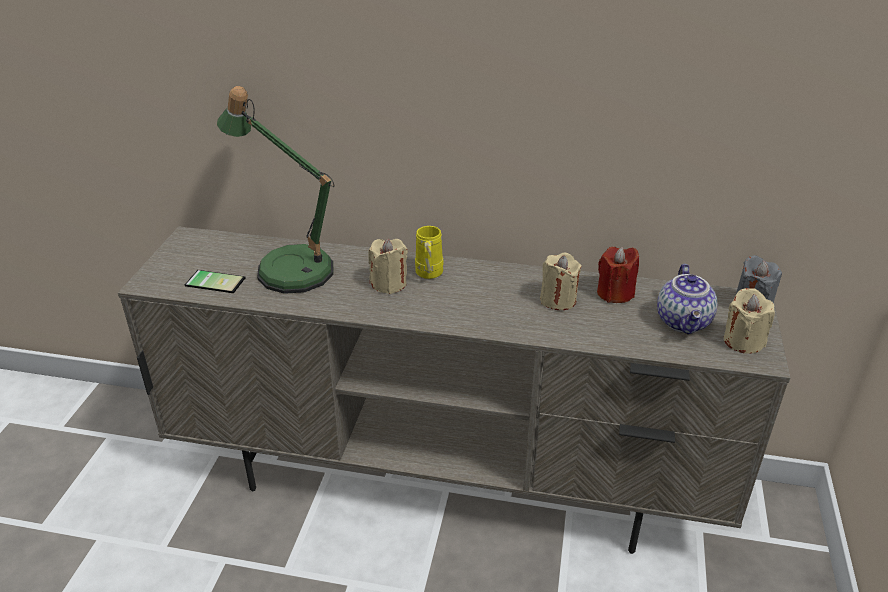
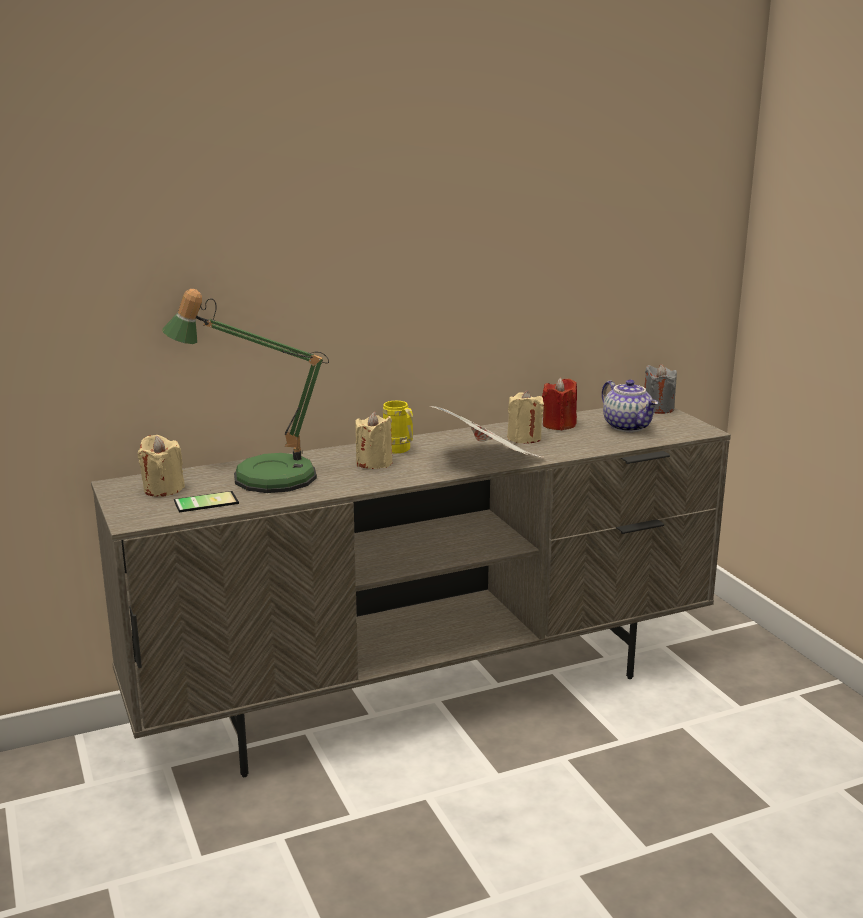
camera: 35 degrees left, 15 degrees down
beige candle [724,288,775,354] -> beige candle moved to [138,435,185,497]
none -> newspaper [429,406,543,457]

